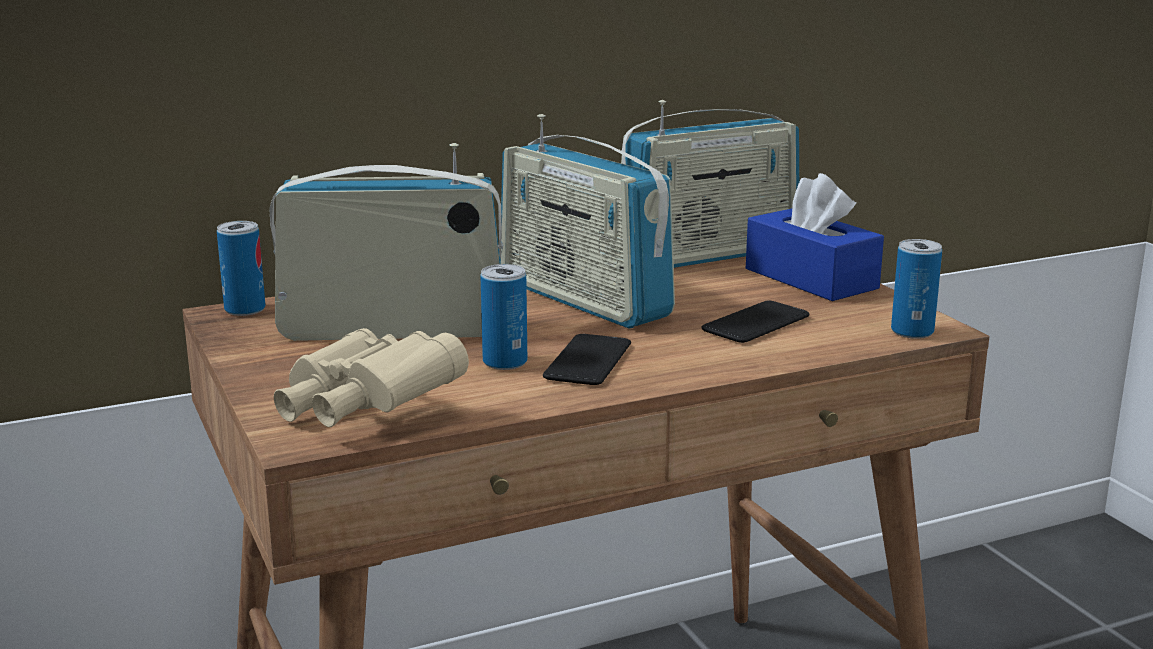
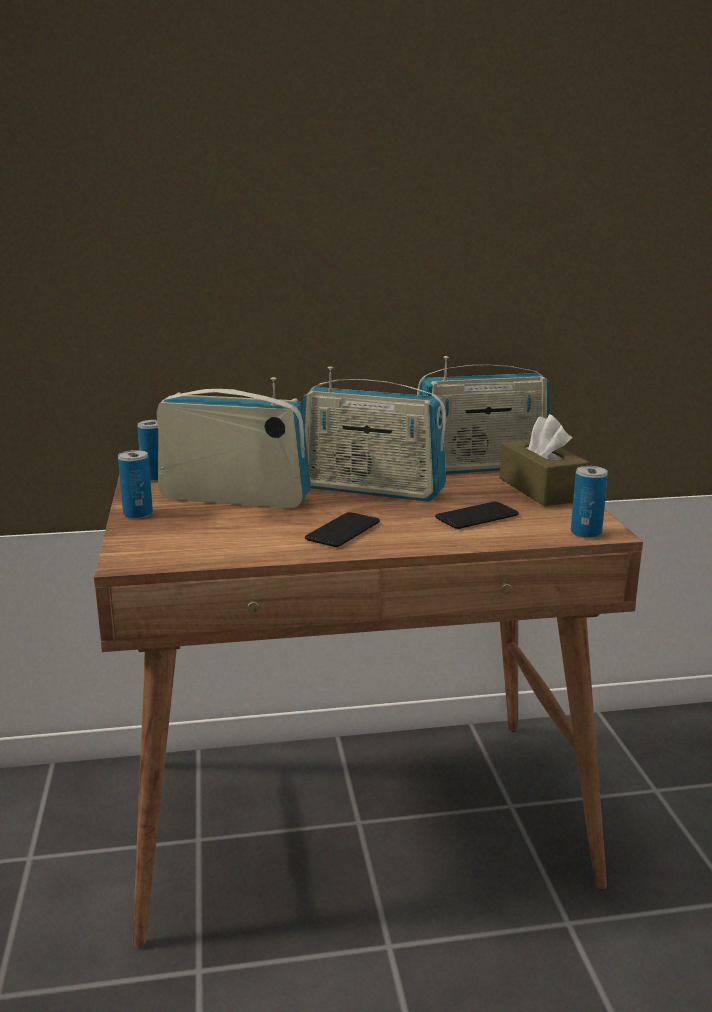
camera: 15 degrees right, 0 degrees up
beige binoculars [274,328,469,427] -> none
can [480,264,527,370] -> can moved to [118,450,153,519]
radio [500,114,675,328] -> radio turned 45 degrees counterclockwise [303,366,446,502]
blue tissue box [746,173,884,301] -> brown tissue box [500,414,590,506]

